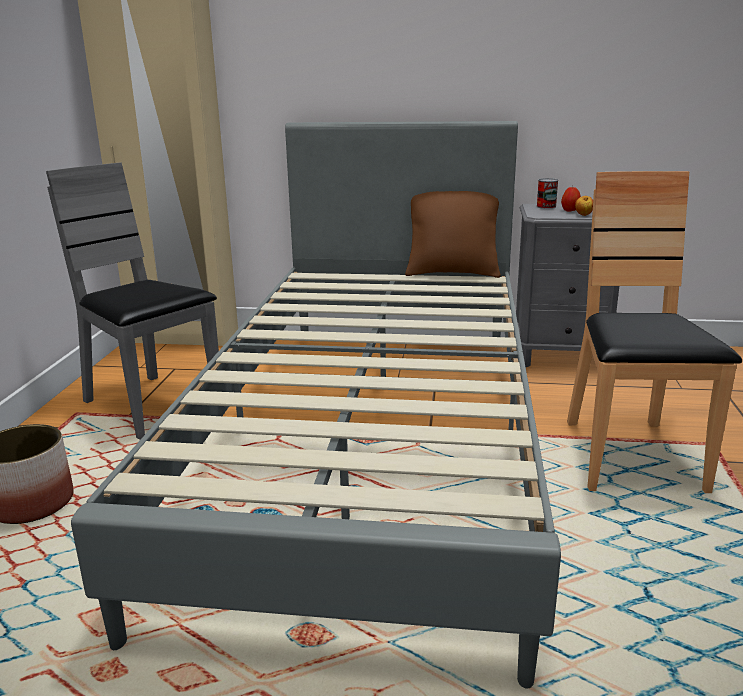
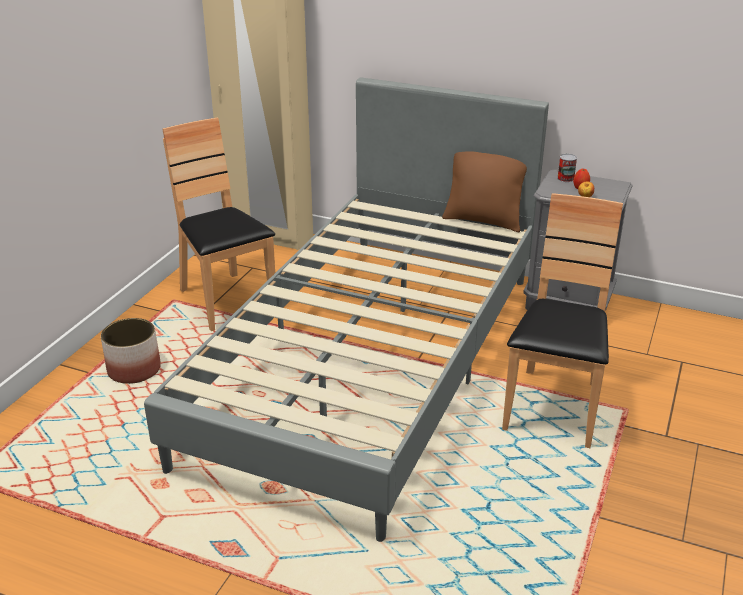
camera: 15 degrees right, 10 degrees up
grey chair [46,162,219,440] -> brown chair [162,118,275,331]

